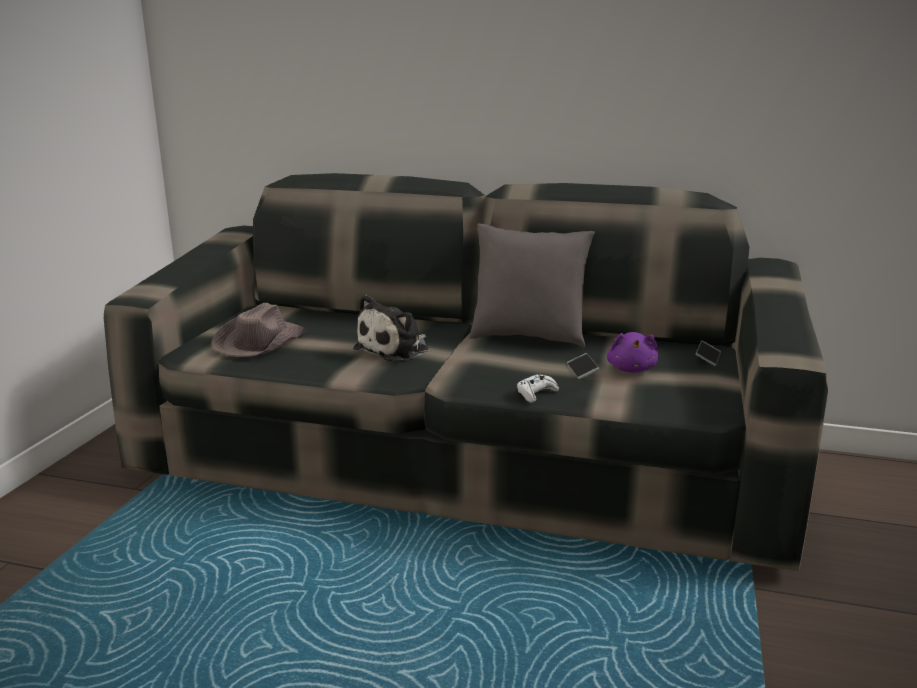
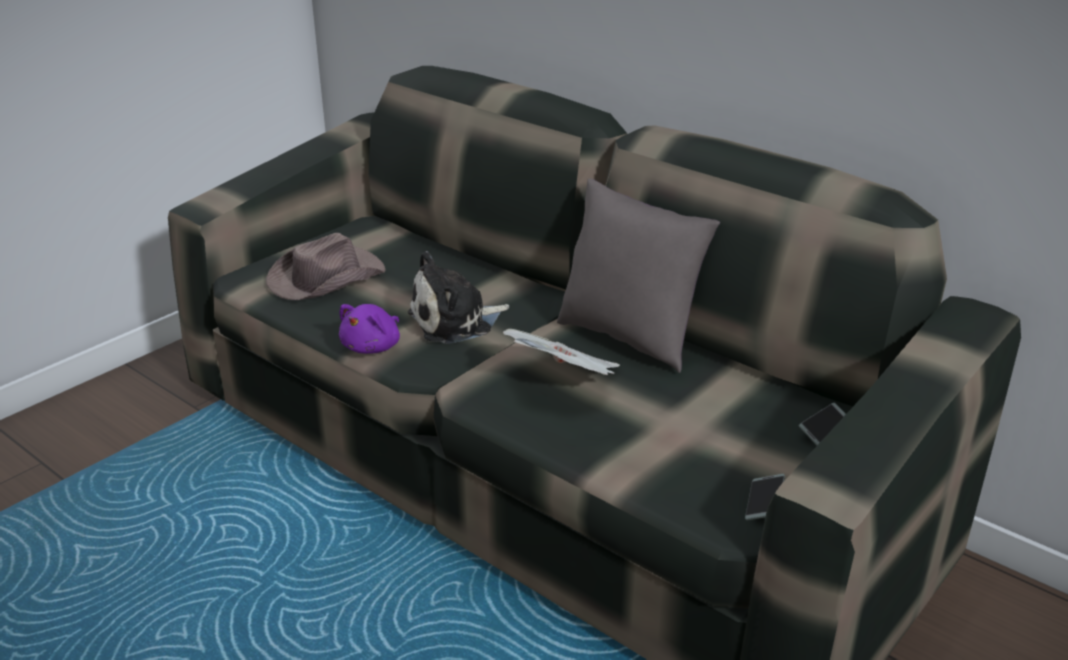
camera: 25 degrees right, 10 degrees up
white game controller [516,374,559,403] -> none
phone [567,353,599,379] -> phone moved to [745,474,785,520]
purple plush toy [607,332,658,373] -> purple plush toy moved to [339,304,400,354]
none -> newspaper [503,329,620,375]

